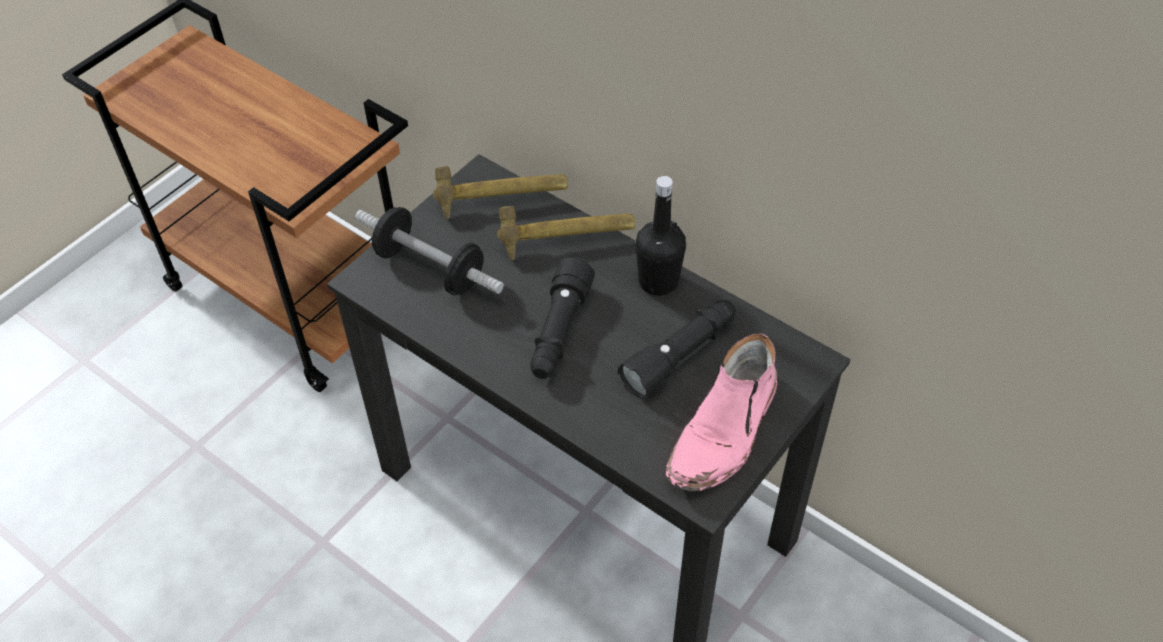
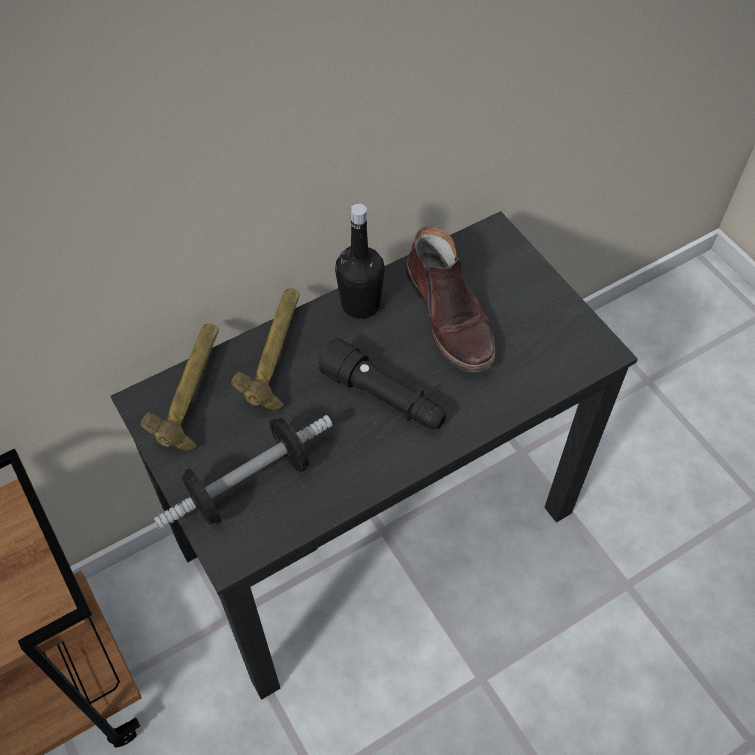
camera: 70 degrees left, 5 degrees up
black flashlight [618,300,736,399] -> brown boot [406,226,496,372]
pink boot [666,333,777,491] -> none

